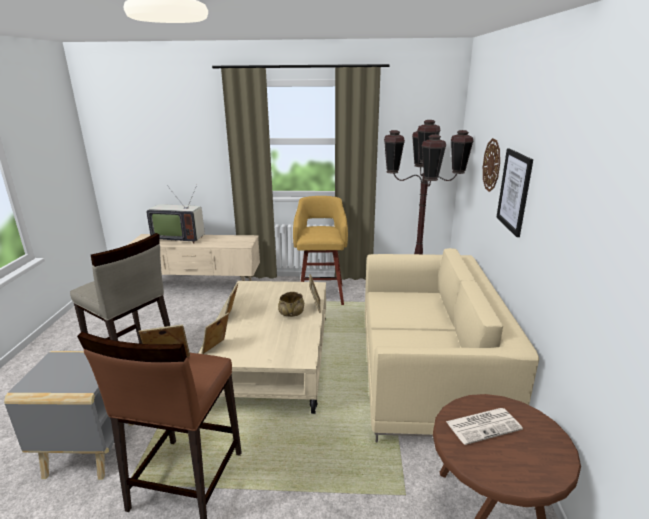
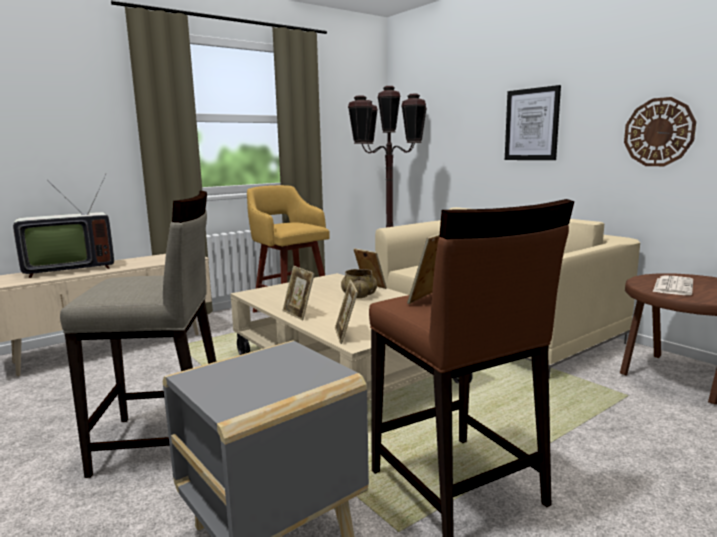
camera: 40 degrees left, 10 degrees down
wall clock [483,138,500,192] -> wall clock moved to [624,97,696,166]

